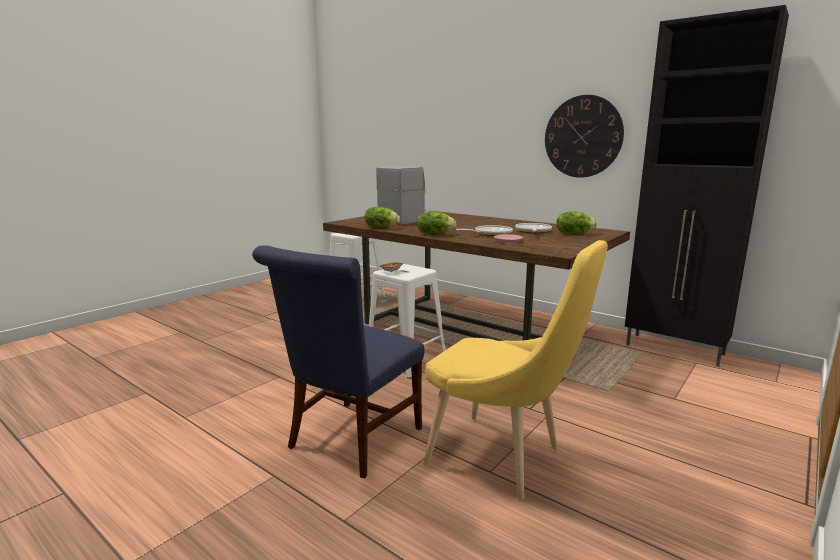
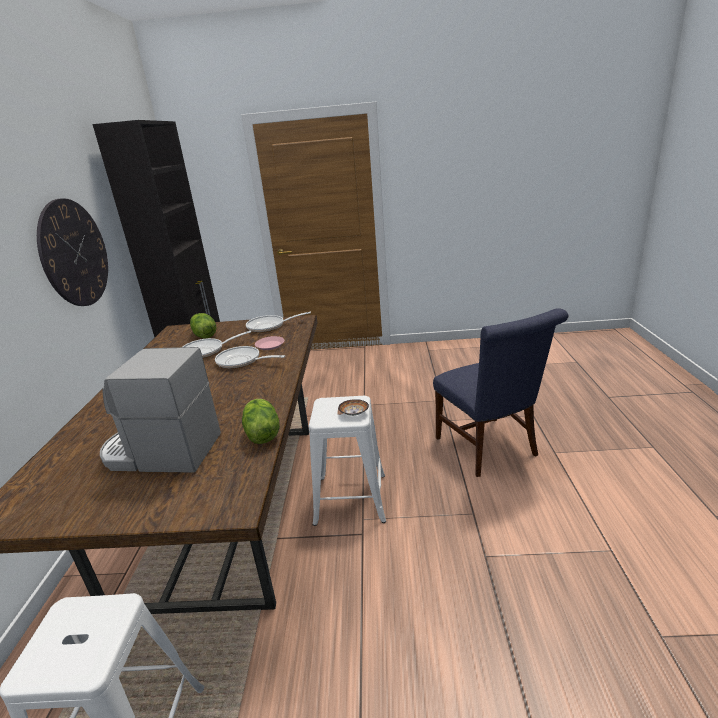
camera: 125 degrees left, 10 degrees up
blue chair [252,245,425,478] -> blue chair turned 75 degrees clockwise [433,308,568,477]
lettuce [417,212,457,235] -> none
yellow chair [423,240,608,500] -> none
none -> frying pan [246,312,311,333]

